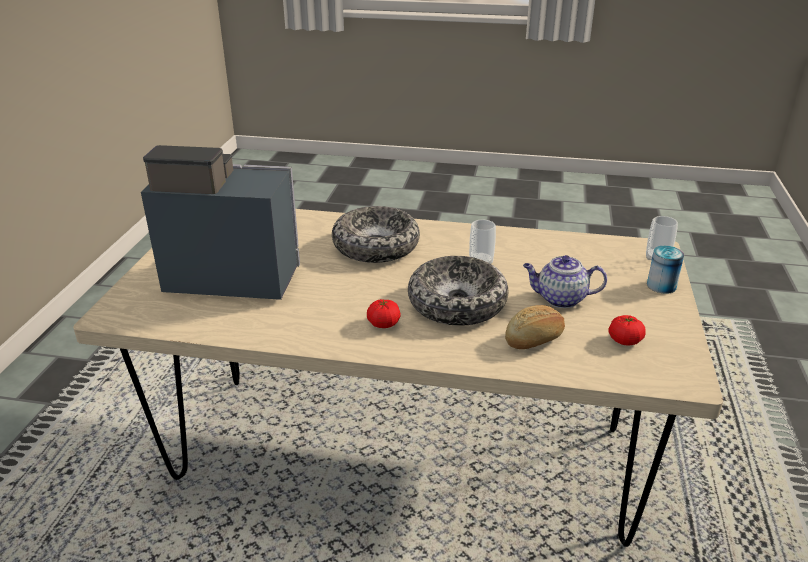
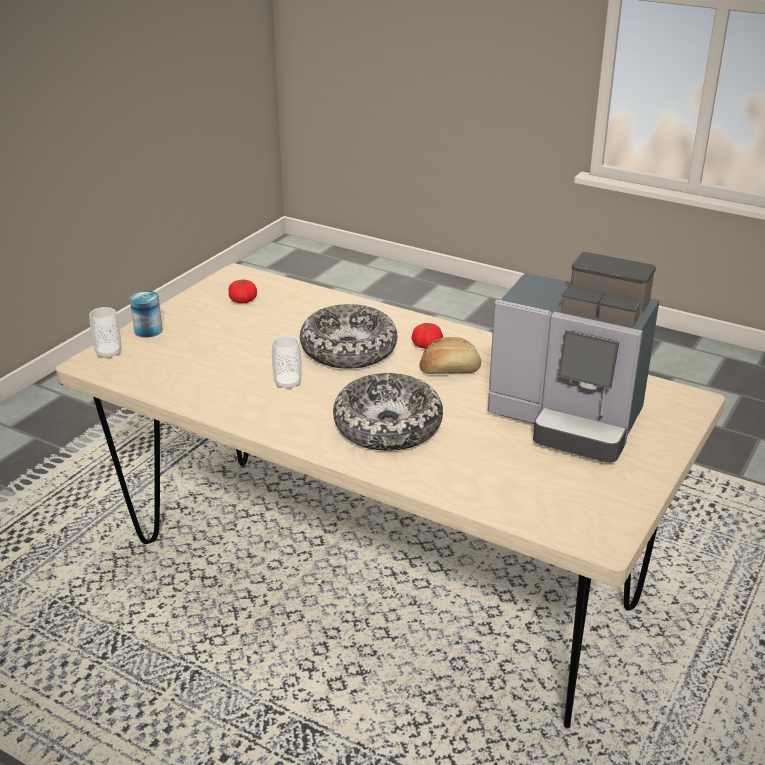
camera: 160 degrees left, 0 degrees up
bread [505,305,565,349] -> bread moved to [419,337,481,374]
teapot [523,255,607,308] -> none

